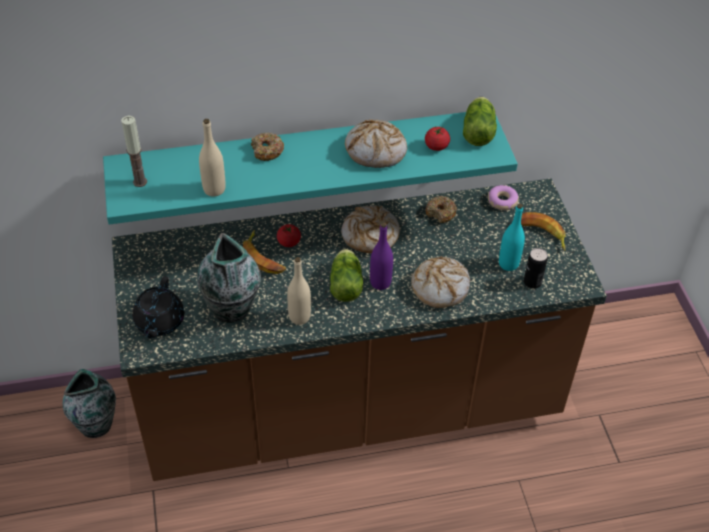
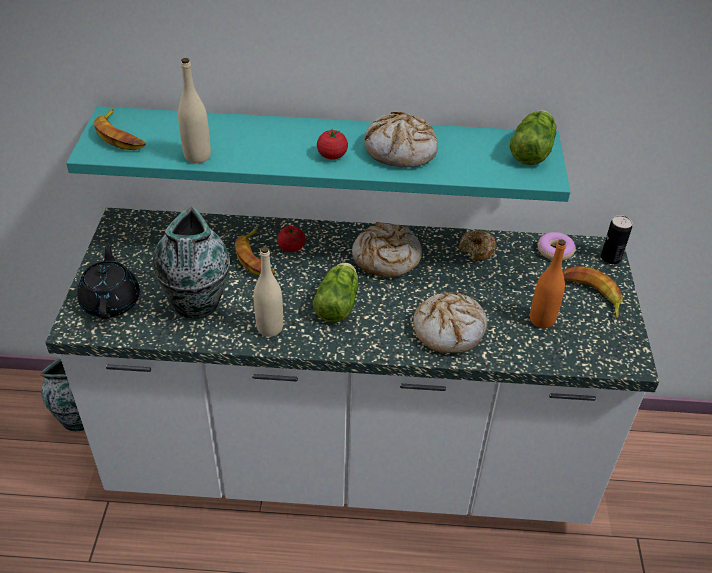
camera: 15 degrees right, 5 degrees down
brown counter [112,178,607,481] -> white counter [46,208,659,524]
candle [121,116,147,187] -> banana [94,108,146,150]
black teapot [132,276,185,338] -> black teapot turned 150 degrees clockwise [77,242,140,320]
donut [251,133,284,161] -> none
purple bottle [370,222,393,290] -> none
tomato [425,126,450,151] -> tomato moved to [317,130,348,160]
turquoise bottle [499,204,525,271] -> orange bottle [530,239,566,328]
can [524,248,548,289] -> can moved to [601,215,632,264]

